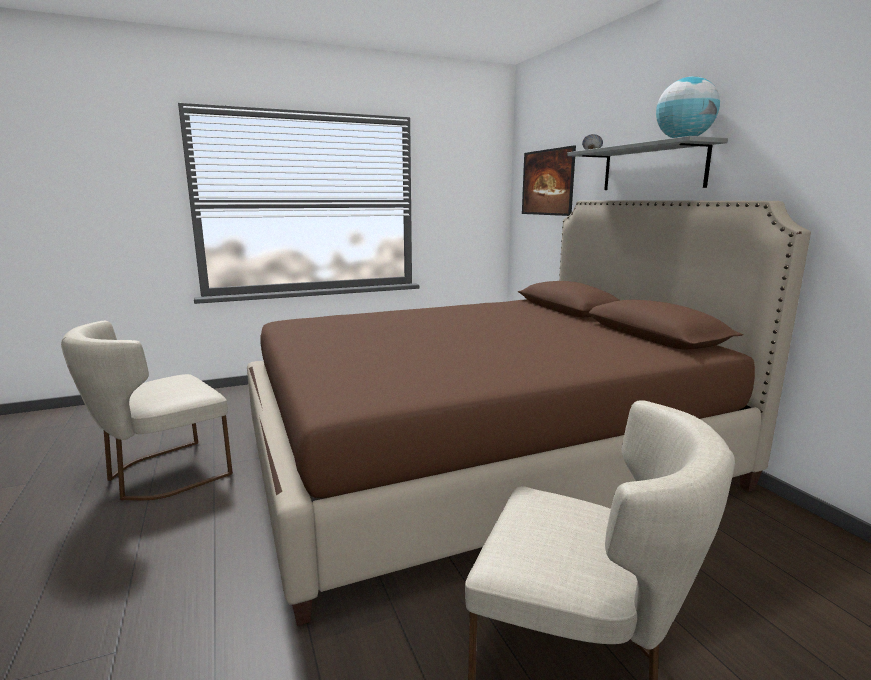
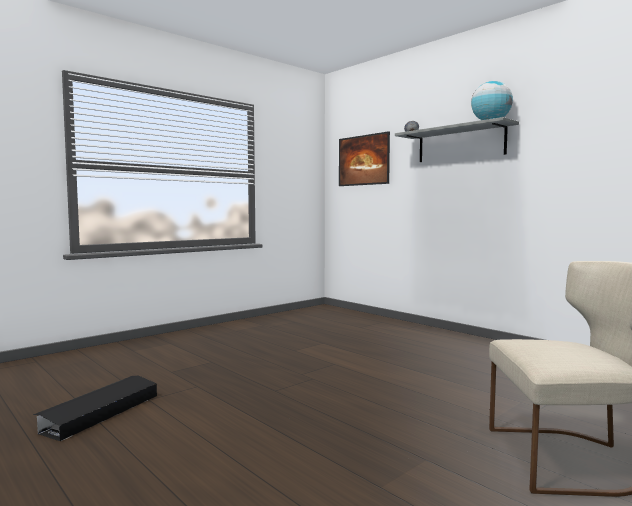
camera: 20 degrees left, 10 degrees down
beige chair [61,321,233,500] -> black storage box [33,376,157,441]
brown bed [247,201,811,626] -> none

